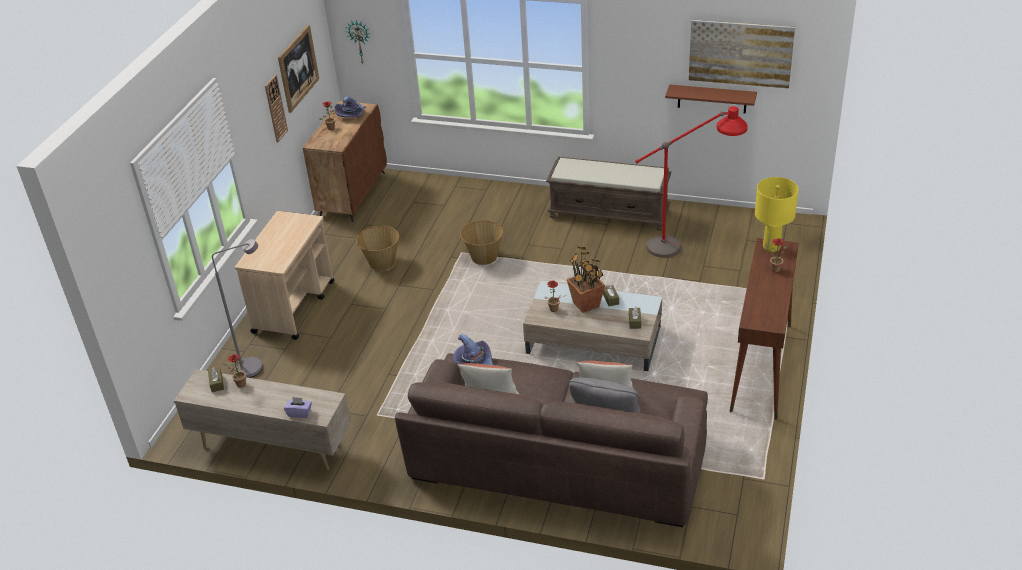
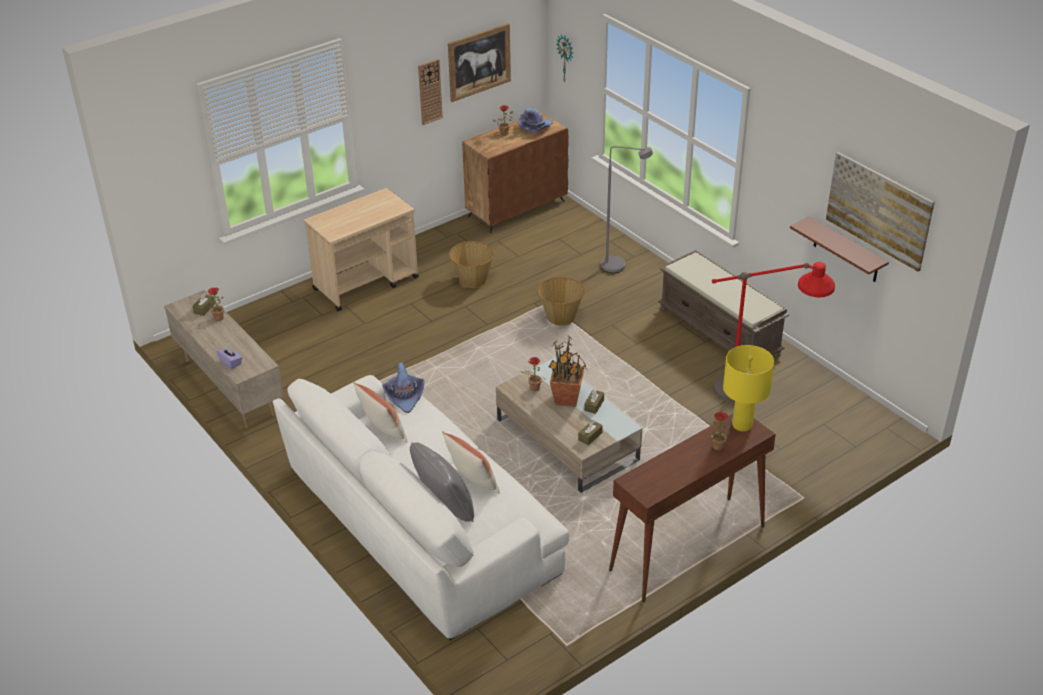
camera: 35 degrees right, 0 degrees up
grey floor lamp [212,239,263,378] -> grey floor lamp moved to [601,146,653,273]
brown sofa [395,353,708,527] -> white sofa [273,375,570,640]

